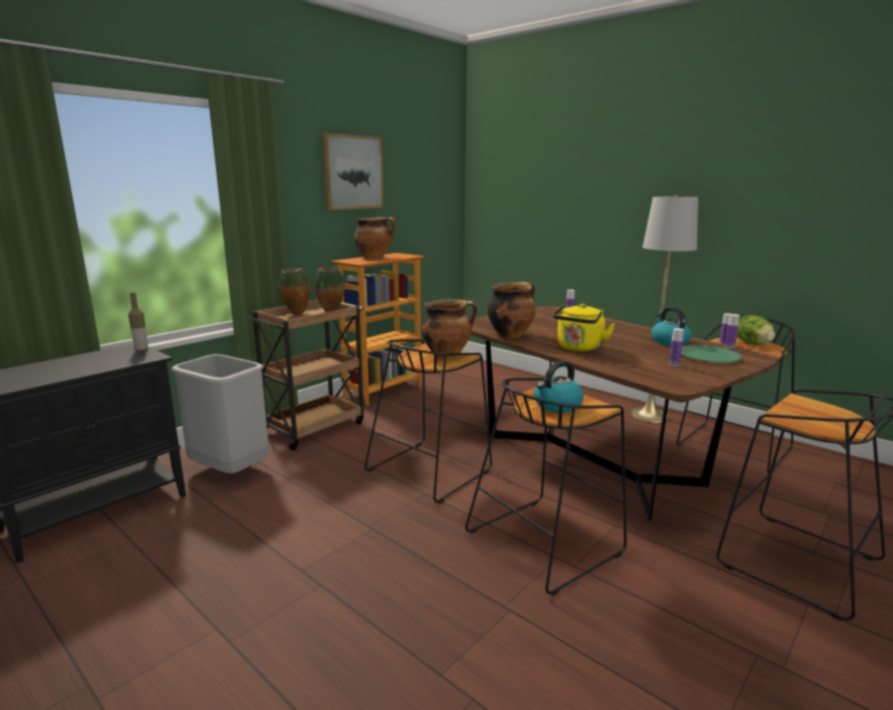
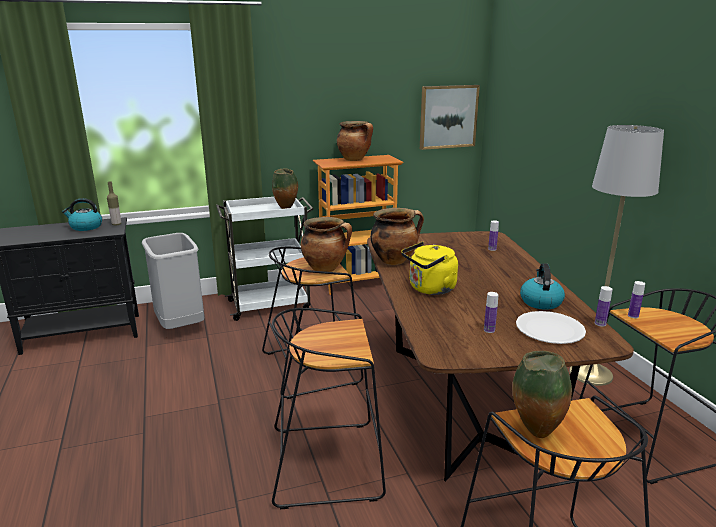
camera: 30 degrees right, 5 degrees up
brown cart [247,300,364,450] -> white cart [216,196,314,321]
vase [279,268,310,315] -> vase moved to [512,351,572,438]
picture [322,133,384,210] -> picture moved to [420,85,480,150]
kettle [534,360,583,413] -> kettle moved to [62,198,102,231]
green plate [681,345,742,363] -> white plate [516,311,586,344]
lettuce [737,315,775,345] -> none

